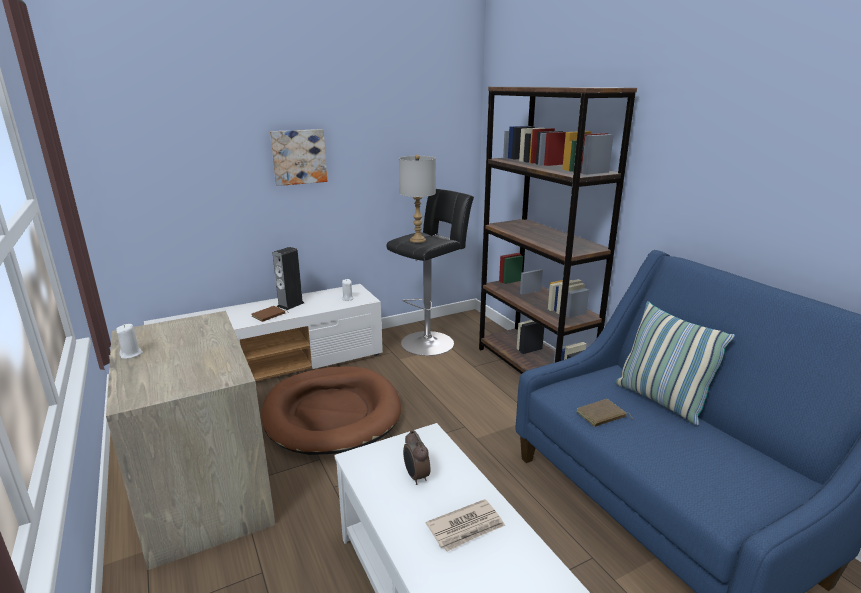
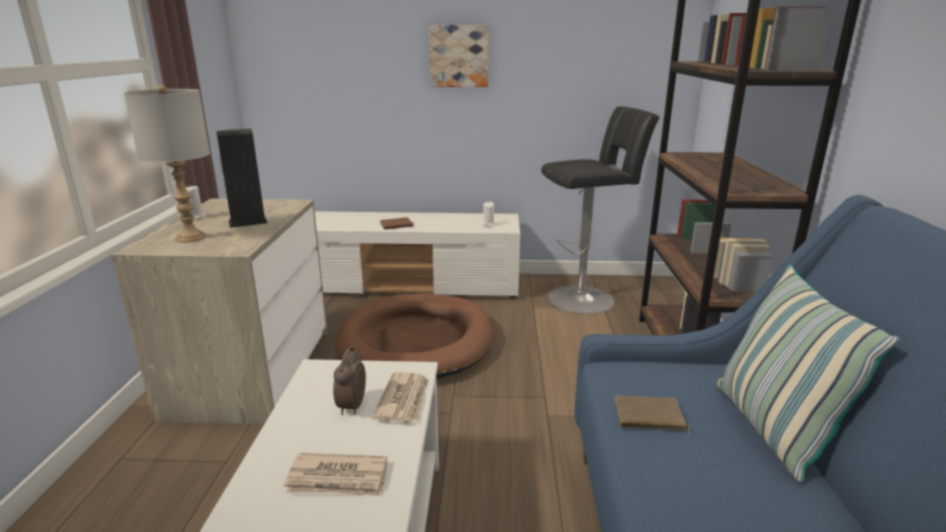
camera: 30 degrees right, 0 degrees up
speaker [273,247,304,310] -> speaker moved to [216,128,268,228]
grey table lamp [399,155,436,243] -> grey table lamp moved to [124,85,210,243]
none -> newspaper [372,372,428,423]

